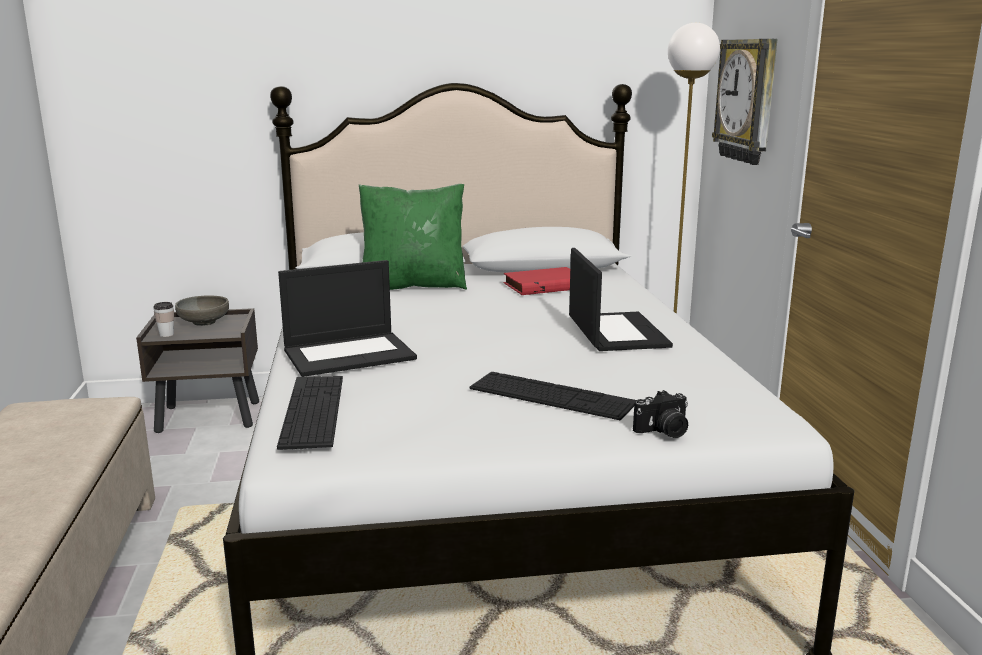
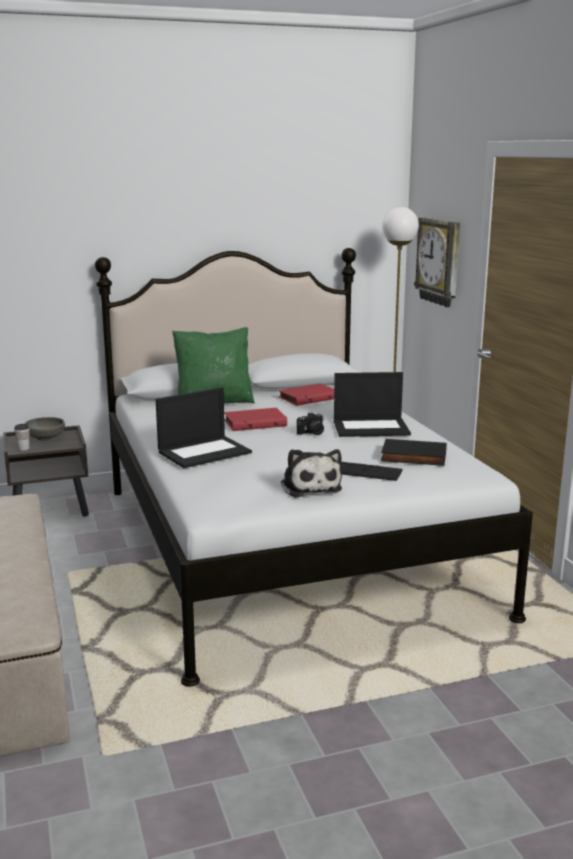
camera: 10 degrees left, 0 degrees up
keyboard [277,376,343,450] -> none
laptop [569,248,673,351] -> laptop turned 105 degrees clockwise [333,372,411,437]
camera [633,390,688,438] -> camera moved to [297,412,324,435]
none -> red book [224,408,287,431]
none -> plush toy [281,449,342,498]
none -> black book [381,439,447,466]

